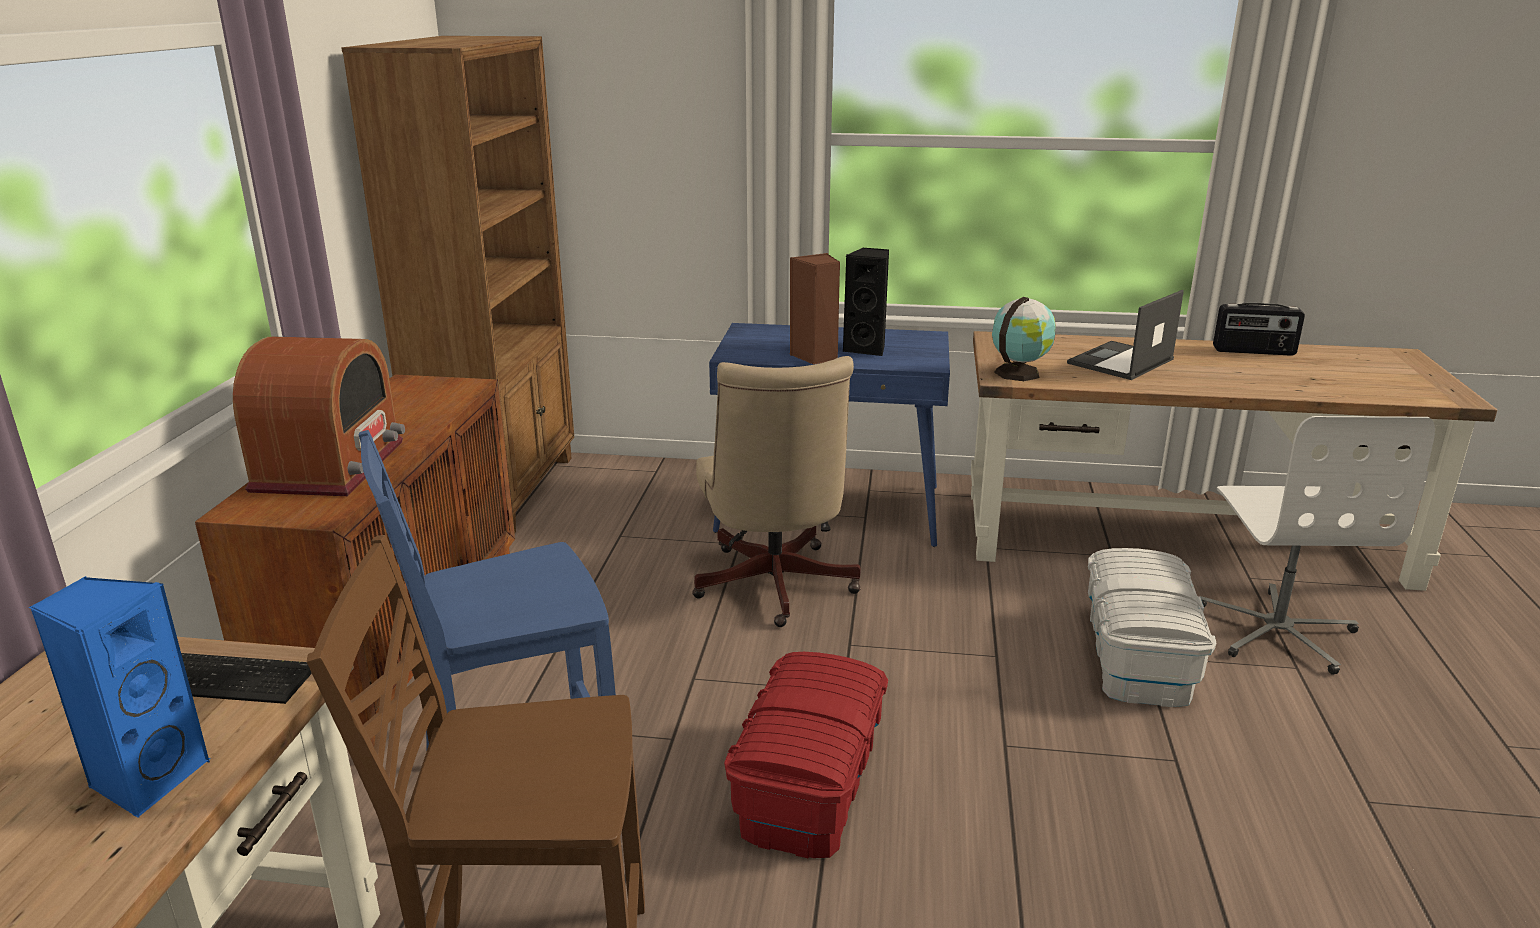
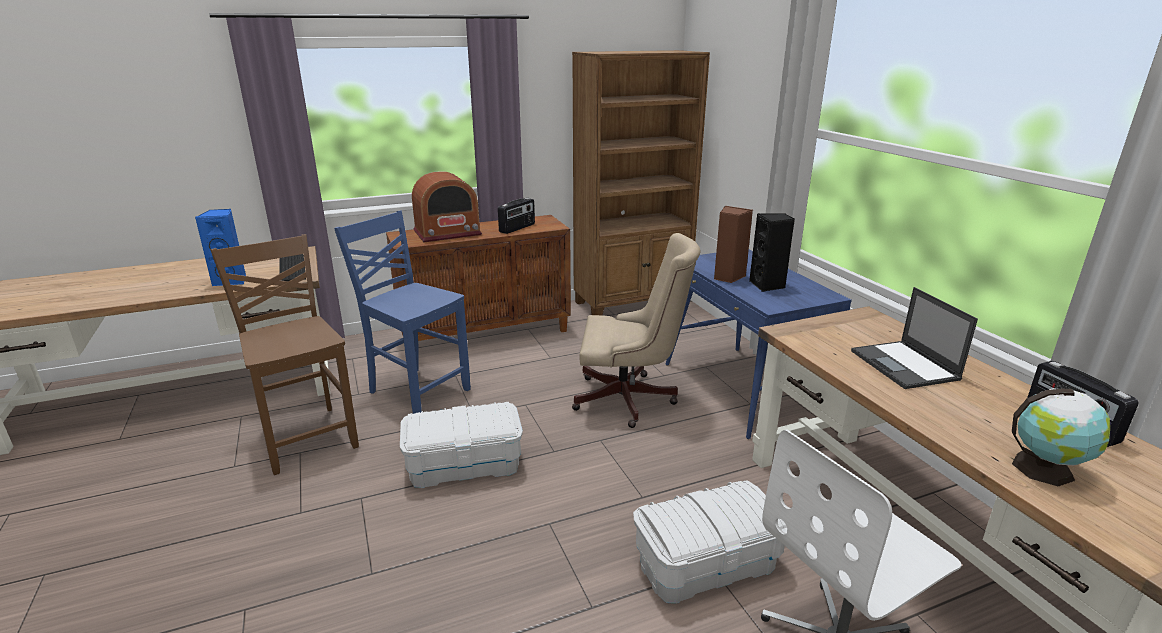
camera: 60 degrees right, 0 degrees up
beige office chair [692,356,861,627] -> beige office chair turned 135 degrees counterclockwise [572,233,701,428]
red storage box [724,652,888,858] -> white storage box [400,402,523,488]
globe [992,297,1056,381] -> globe moved to [1012,388,1110,486]
laptop [1067,290,1184,380] -> laptop turned 120 degrees counterclockwise [851,287,978,389]
none -> radio [498,198,535,234]

